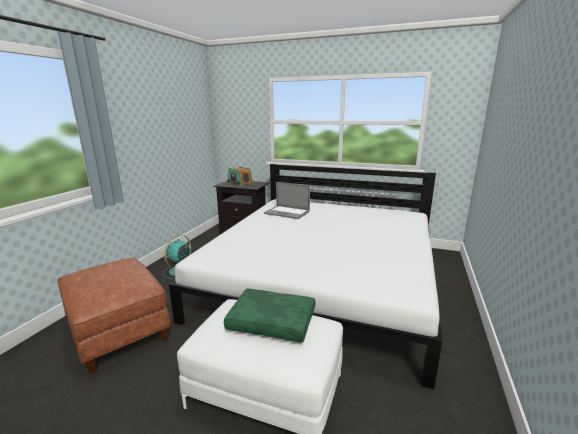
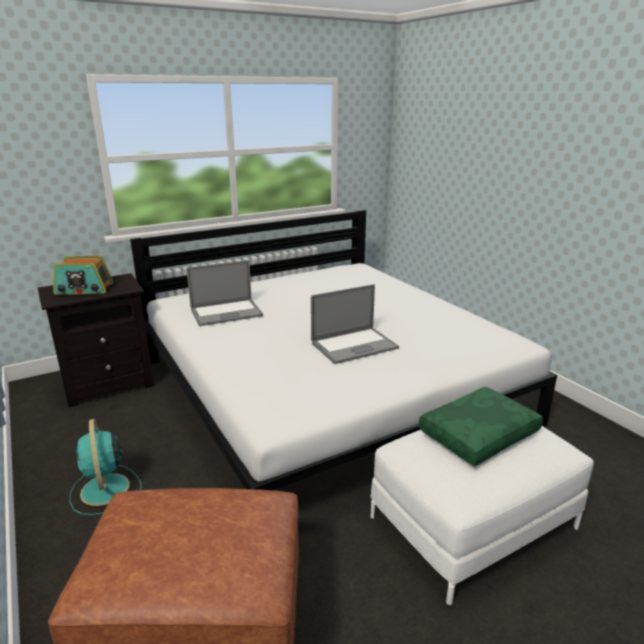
camera: 50 degrees left, 5 degrees up
none -> laptop [311,284,399,364]

